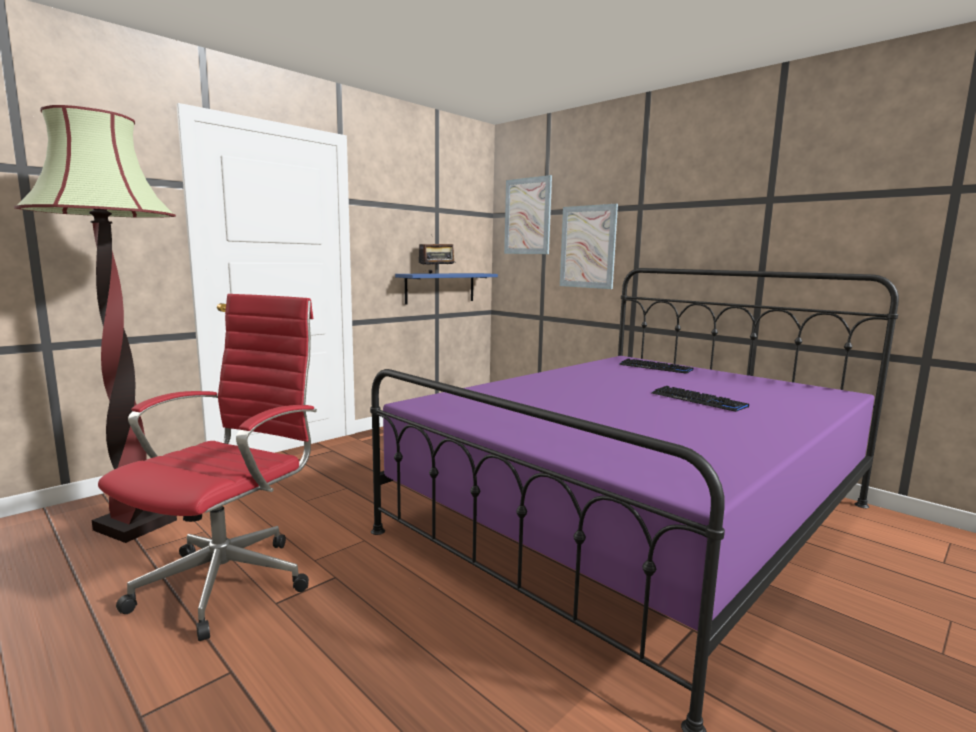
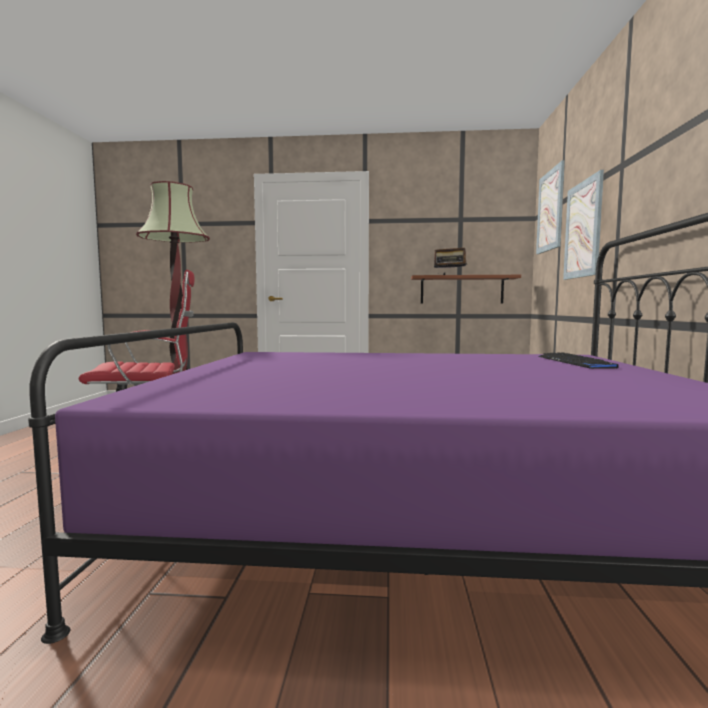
camera: 50 degrees right, 5 degrees down
blue shelf [395,273,498,305] -> brown shelf [411,275,521,303]
keyboard [652,386,749,412] -> none

